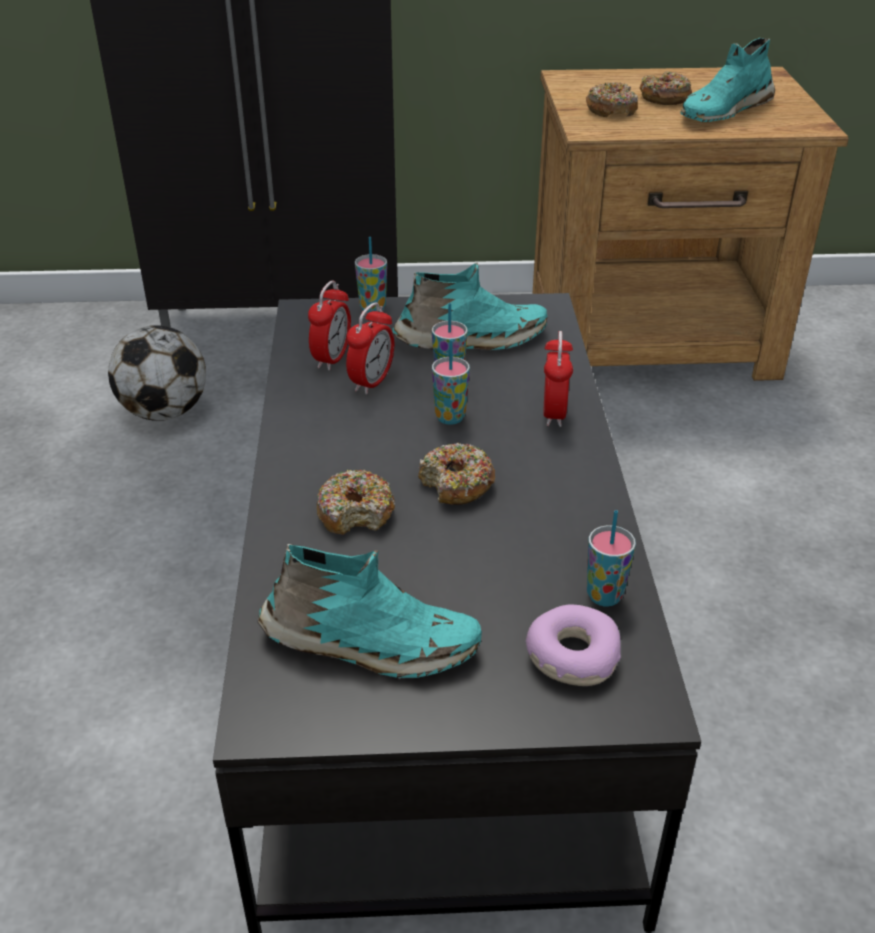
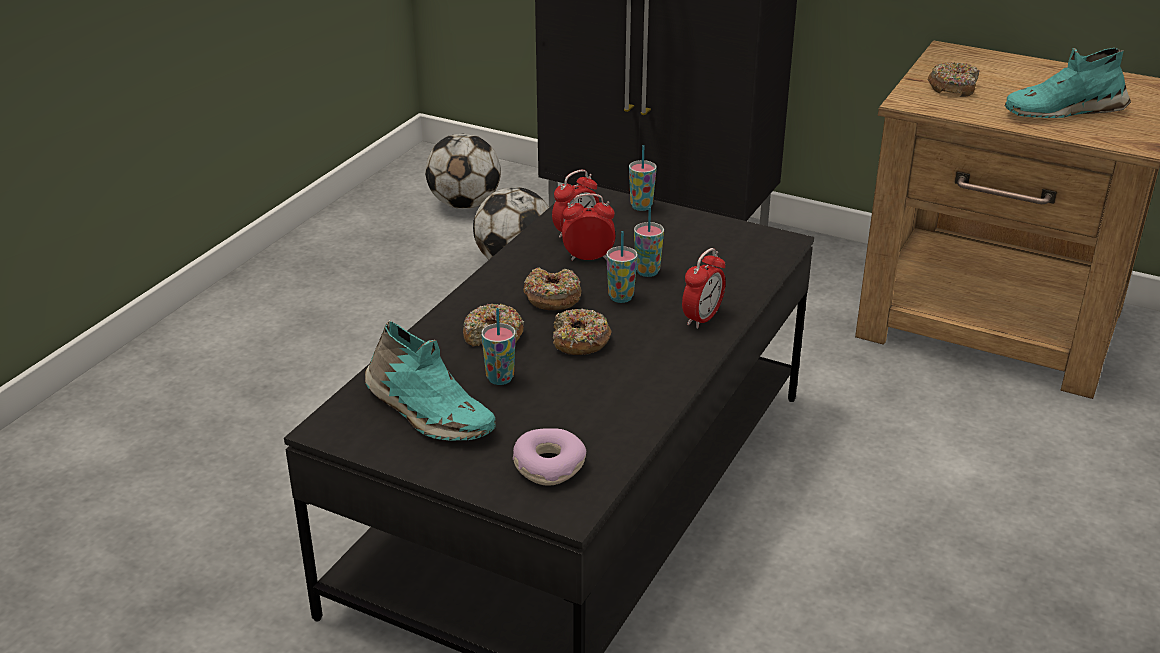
camera: 30 degrees right, 5 degrees down
alarm clock [346,302,394,395] -> alarm clock turned 150 degrees counterclockwise [562,193,615,261]
turquoise shoe [392,263,548,350] -> none
cup [587,510,636,607] -> cup moved to [481,308,516,385]
donut [639,71,692,105] -> donut moved to [524,268,581,310]
none -> football [425,134,501,209]

